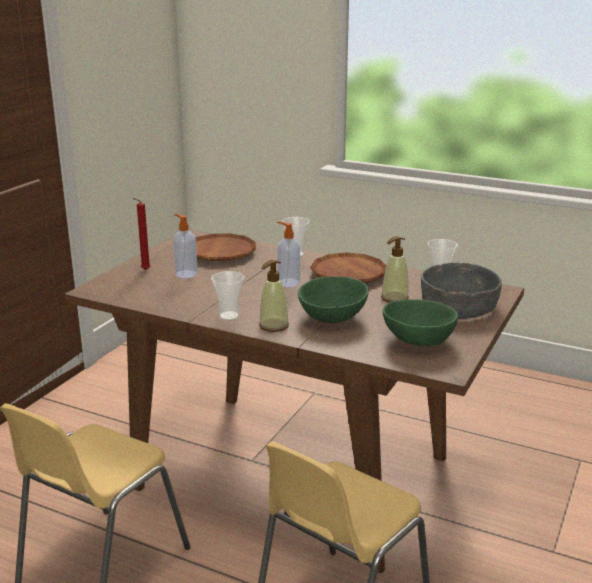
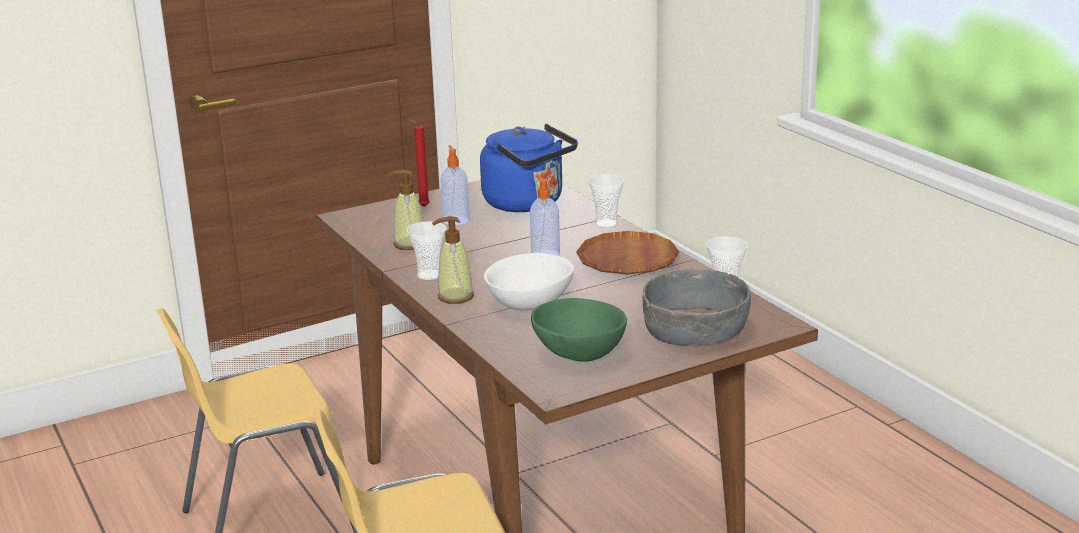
camera: 35 degrees right, 0 degrees up
brown plate [195,233,256,261] -> blue kettle [480,124,578,212]
green bowl [298,277,369,323] -> white bowl [484,253,574,310]
soap dispenser [381,236,409,303] -> soap dispenser moved to [387,170,424,250]

